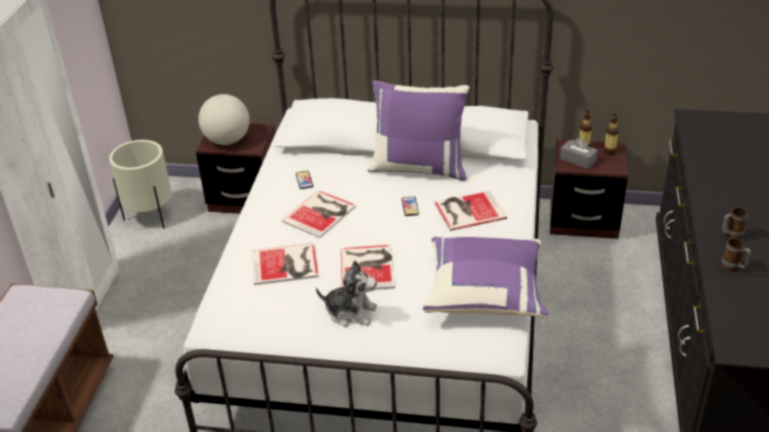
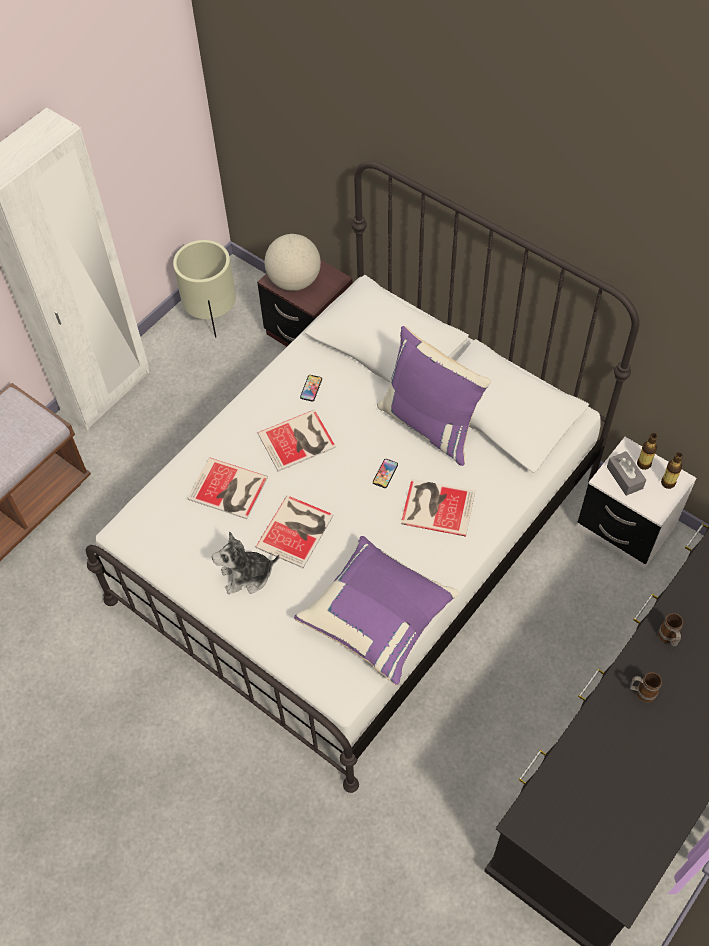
camera: 30 degrees right, 20 degrees up
plush toy [316,260,377,327] -> plush toy turned 120 degrees clockwise [212,531,279,594]
brown nightstand [550,139,628,239] -> white nightstand [577,437,696,569]
mug [721,238,751,272] -> mug moved to [658,613,683,647]

